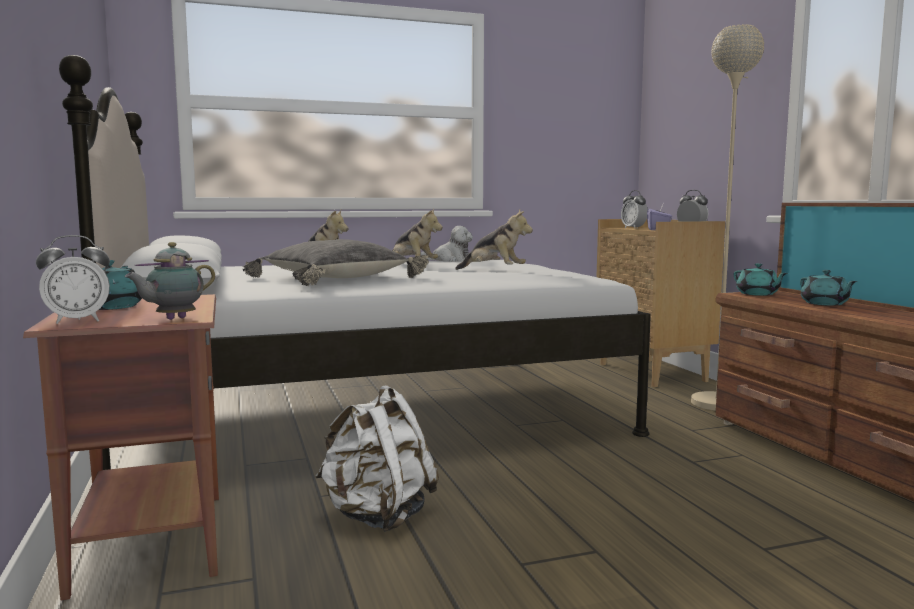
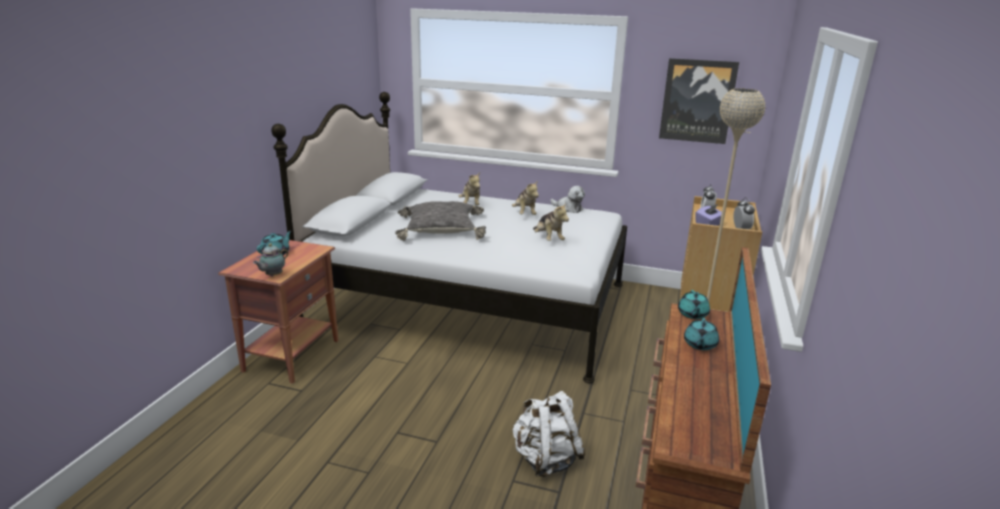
camera: 35 degrees right, 15 degrees up
alarm clock [36,235,110,324] -> none
teapot [124,242,215,320] -> teapot turned 45 degrees counterclockwise [253,243,288,276]
white backpack [315,385,439,532] -> white backpack moved to [513,391,585,477]
none -> picture [659,58,739,144]

